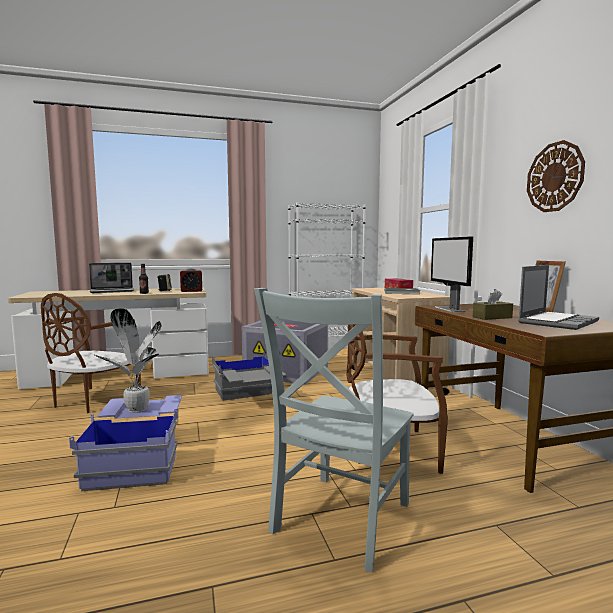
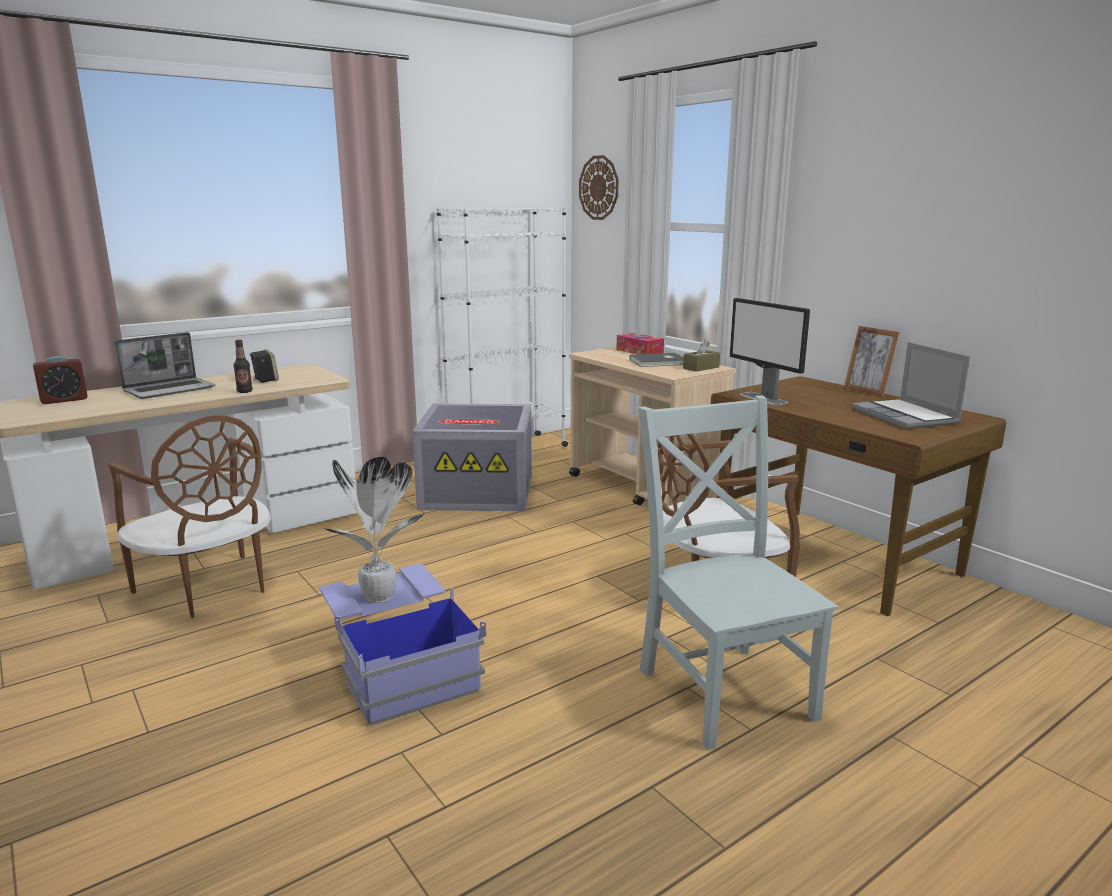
camera: 20 degrees left, 10 degrees up
brown chair [41,293,141,413] -> brown chair turned 45 degrees counterclockwise [108,415,271,618]
alarm clock [180,268,202,292] -> alarm clock moved to [33,356,88,404]
grey storage box [212,352,286,401] -> none
grey chair [254,288,414,572] -> grey chair turned 150 degrees clockwise [638,395,838,750]
brown tissue box [473,289,513,320] -> brown tissue box moved to [683,339,720,372]
laptop [518,265,599,330] -> laptop turned 135 degrees clockwise [852,342,970,429]
wall clock [527,140,585,212] -> wall clock moved to [579,155,619,220]

